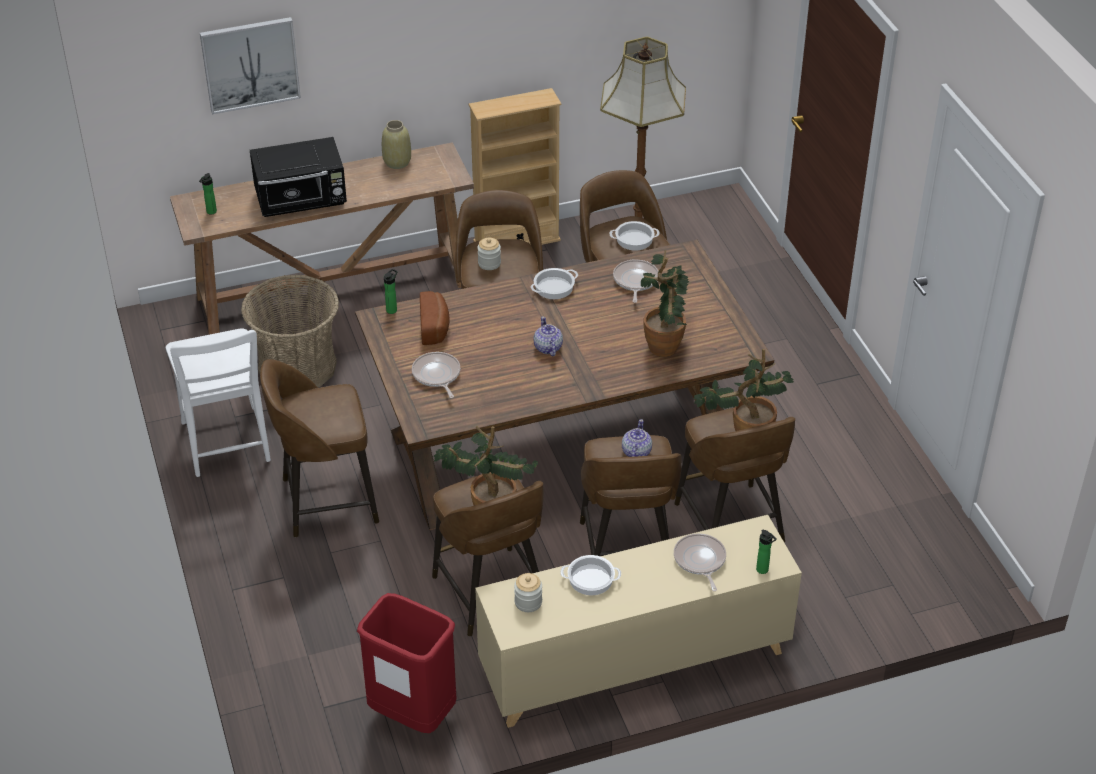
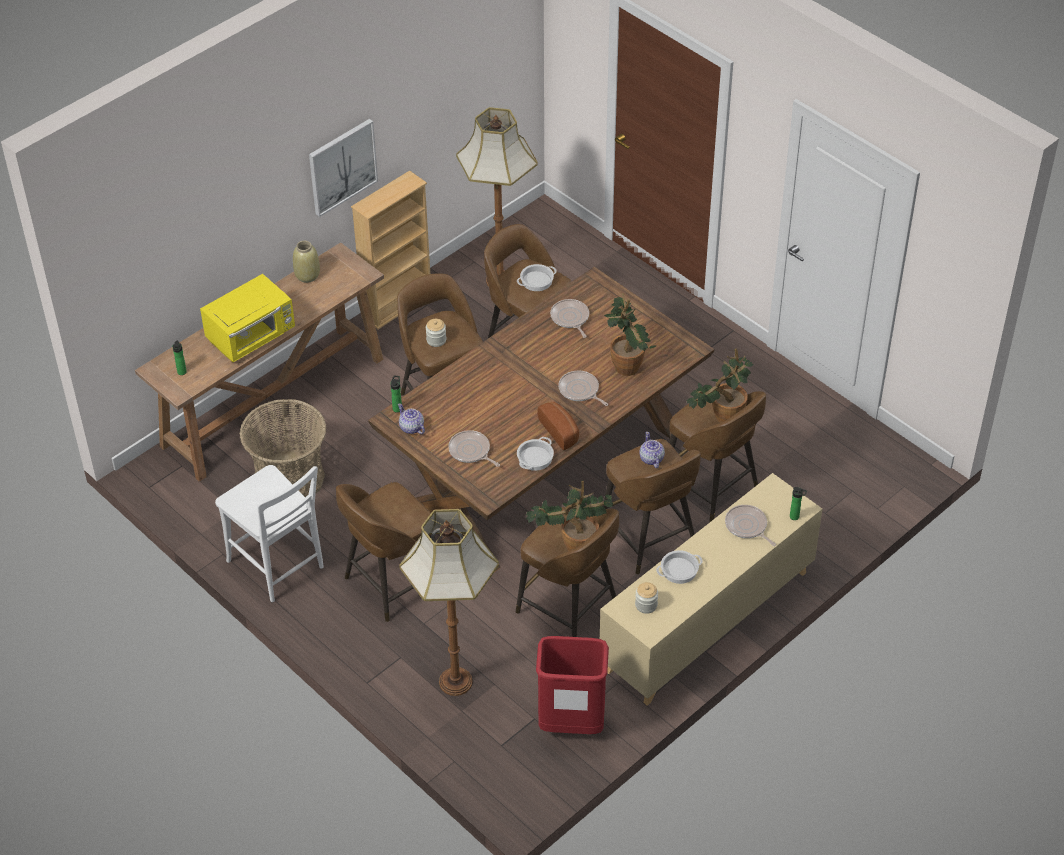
camera: 25 degrees left, 5 degrees up
picture [200,17,301,114] -> picture moved to [309,119,378,217]
black microwave [250,137,347,217] -> yellow microwave [200,274,295,362]
bread [420,291,449,345] -> bread moved to [537,402,579,450]
cooking pot [531,268,578,299] -> cooking pot moved to [517,437,554,471]
teapot [533,316,563,356] -> teapot moved to [398,403,425,434]
none -> floor lamp [399,509,499,696]
none -> frying pan [558,370,608,406]

